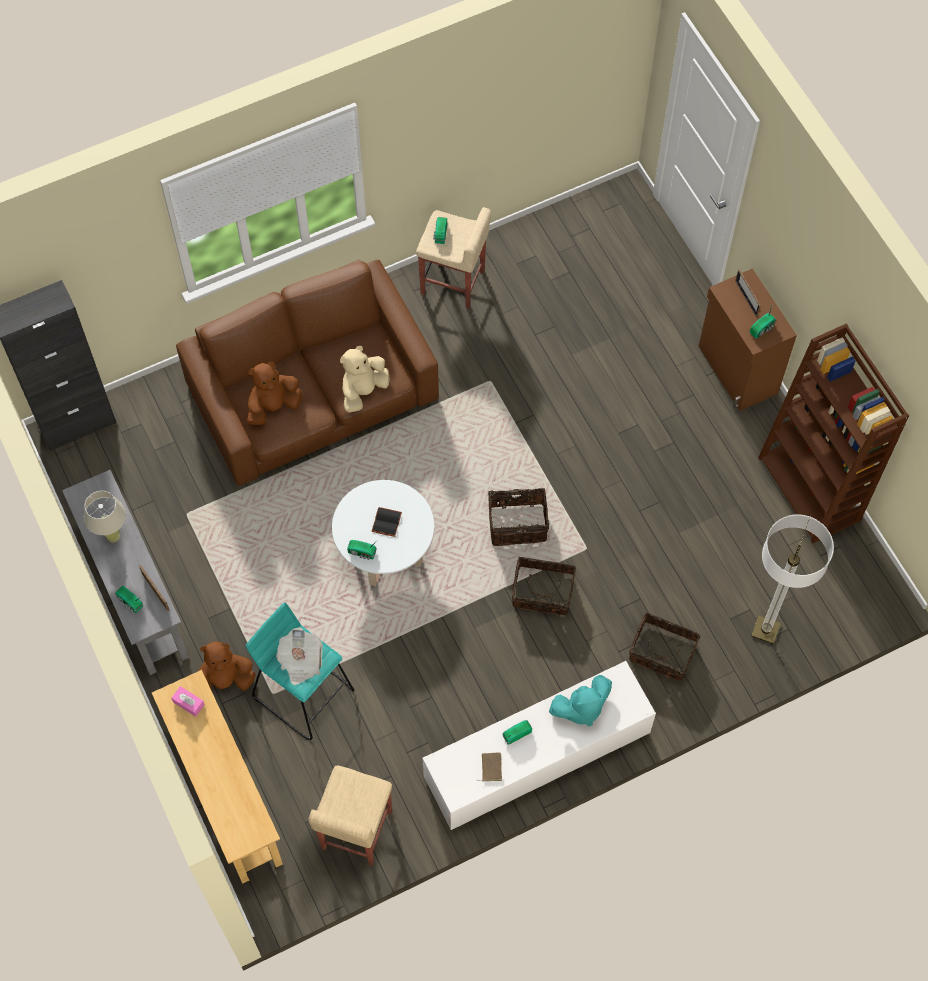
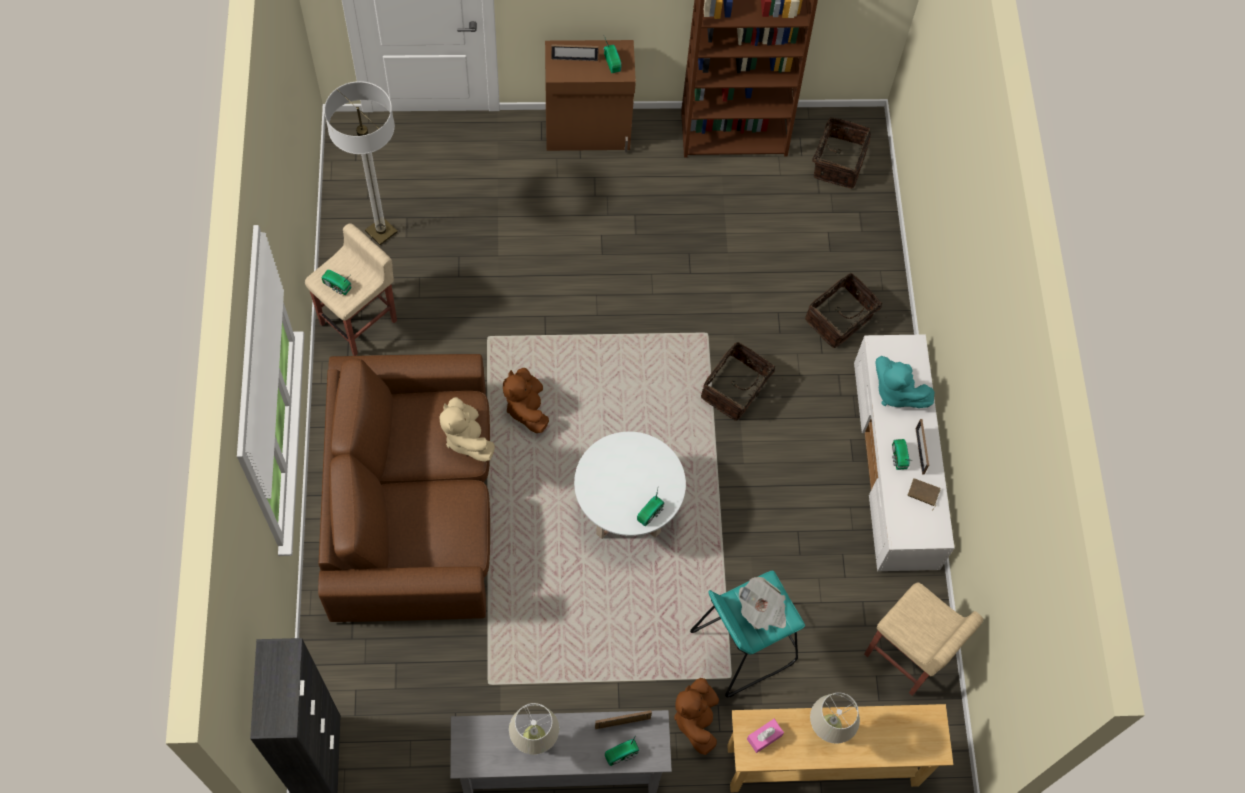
camera: 70 degrees left, 0 degrees up
brown plush toy [247,362,302,425] -> brown plush toy moved to [503,368,549,433]
black book [371,507,402,537] -> none
basket [488,480,549,546] -> basket moved to [812,117,871,189]
turquoise plush toy [549,675,612,727] -> turquoise plush toy turned 135 degrees clockwise [875,356,934,408]
floor lamp [751,514,834,644] -> floor lamp moved to [324,81,398,245]
none -> beige table lamp [810,693,860,744]
none -> picture frame [916,419,929,475]

